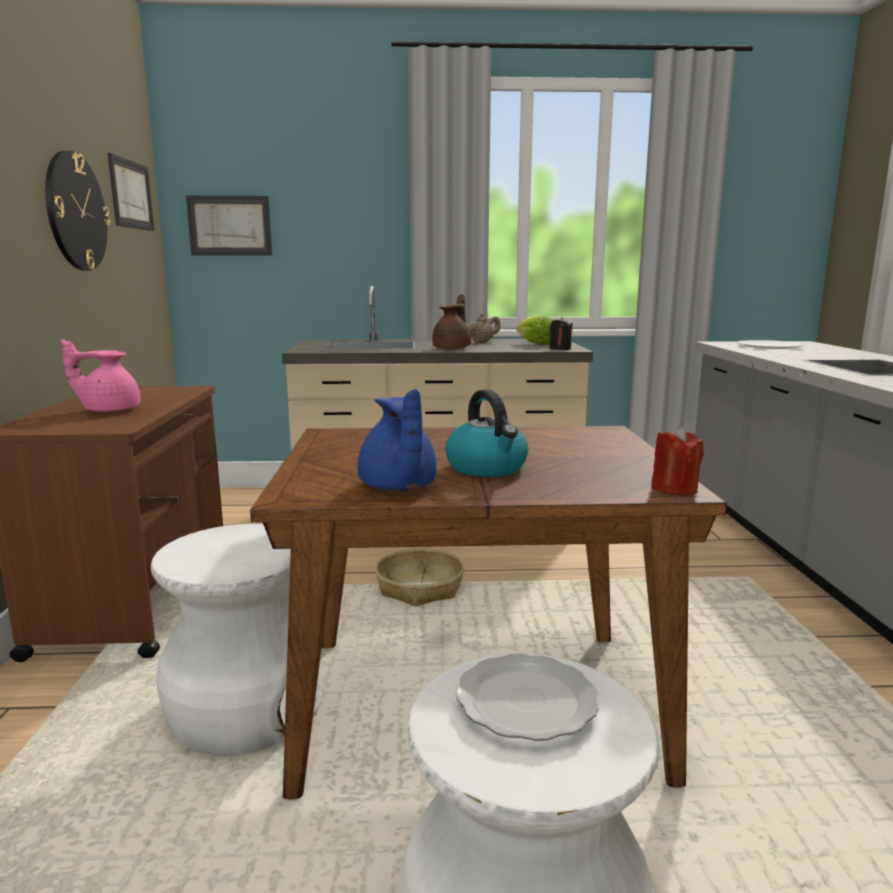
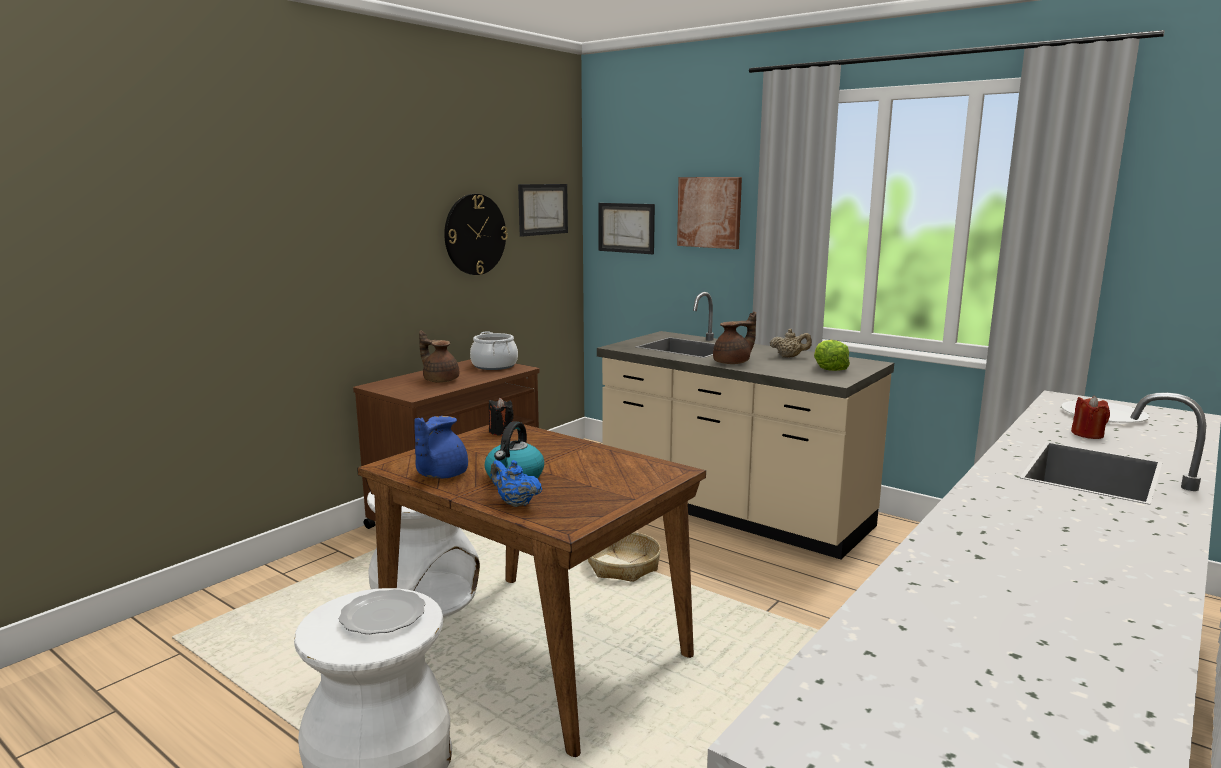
camera: 40 degrees right, 0 degrees up
pink teapot [61,339,140,412] -> brown teapot [419,331,459,383]
black candle [549,317,573,350] -> black candle moved to [489,398,514,435]
red candle [651,426,704,496] -> red candle moved to [1071,396,1110,439]
none -> cooking pot [470,331,518,370]
none -> blue teapot [491,460,542,507]
none -> picture [677,177,742,249]

